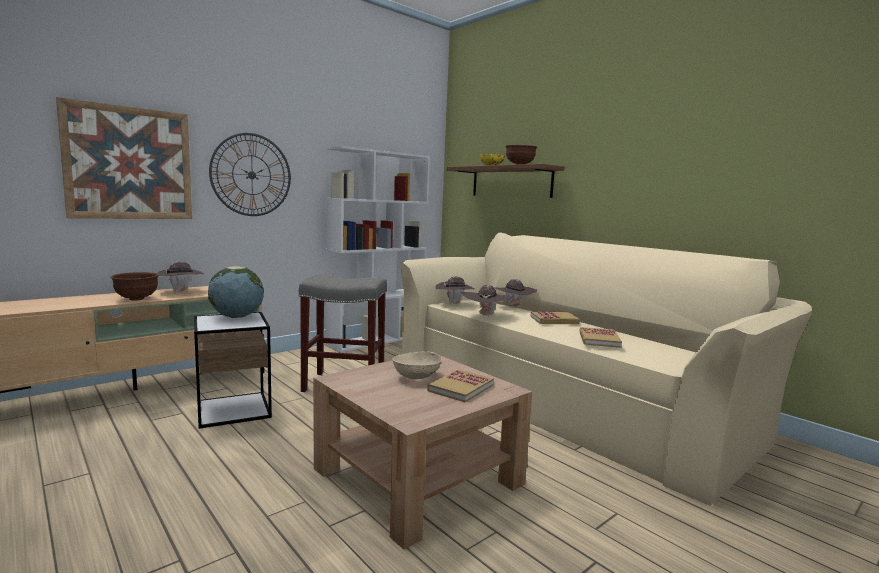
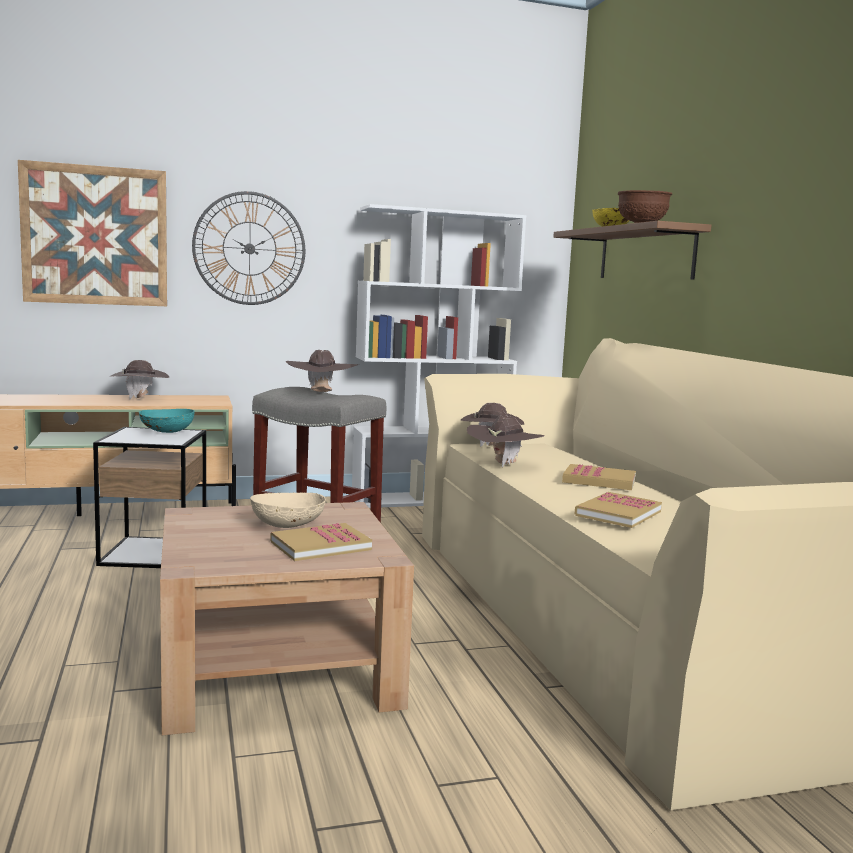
camera: 25 degrees right, 0 degrees up
brown bowl [110,272,159,301] -> none
globe [208,266,264,318] -> turquoise bowl [139,409,195,433]
brown hat [495,279,537,306] -> brown hat moved to [286,350,359,392]

